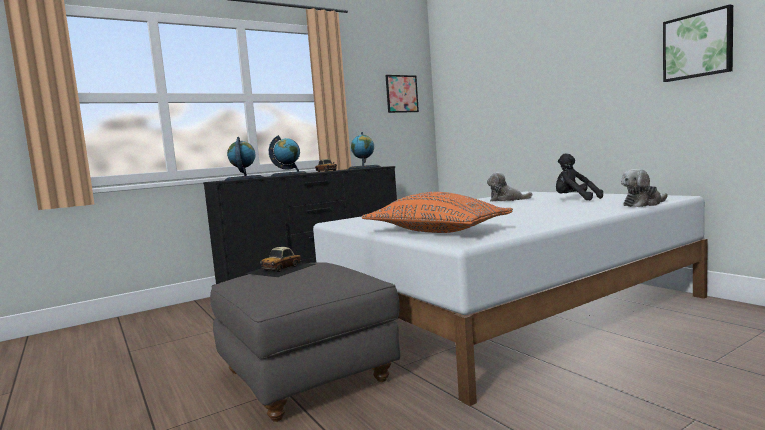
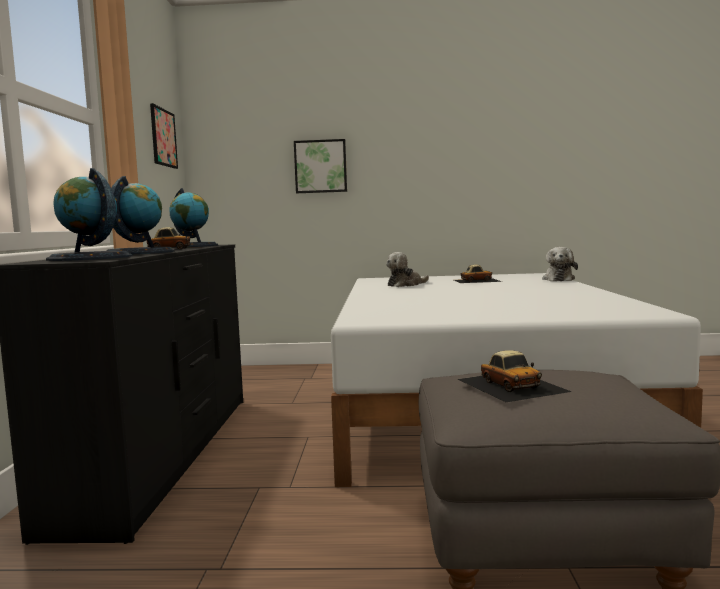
camera: 55 degrees left, 0 degrees up
orange pillow [362,192,513,233] -> none
black plush toy [556,153,603,200] -> toy car [454,265,502,283]
picture [663,4,733,82] -> picture moved to [294,139,347,193]

